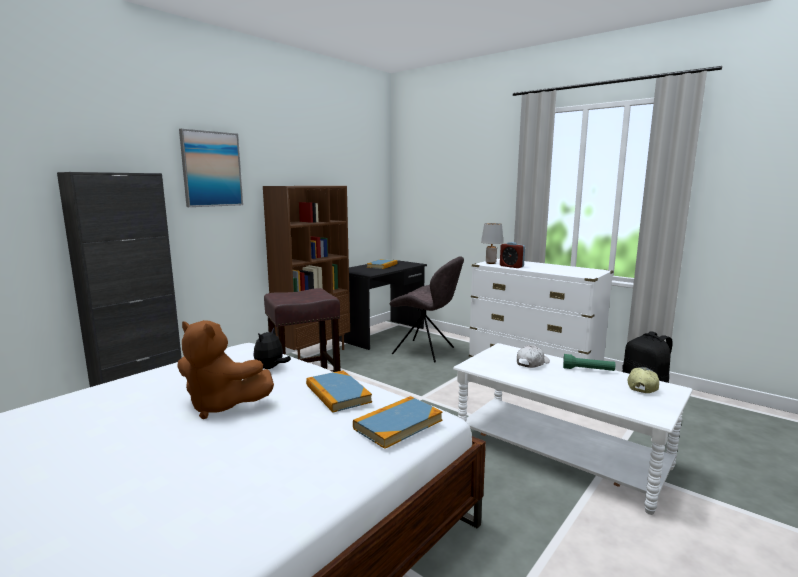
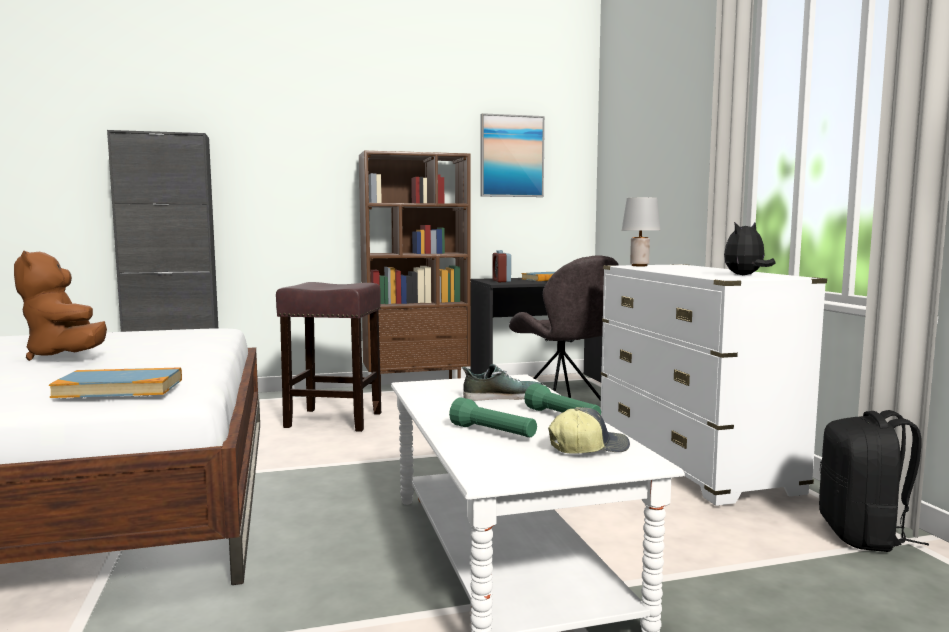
camera: 35 degrees right, 5 degrees down
picture [179,129,243,207] -> picture moved to [481,113,545,197]
plush toy [253,327,291,369] -> plush toy moved to [724,222,775,275]
book [306,370,372,412] -> none
alarm clock [500,242,525,268] -> alarm clock moved to [492,250,511,282]
white cap [517,345,550,368] -> shoe [462,364,543,401]
none -> green flashlight [449,398,537,437]

